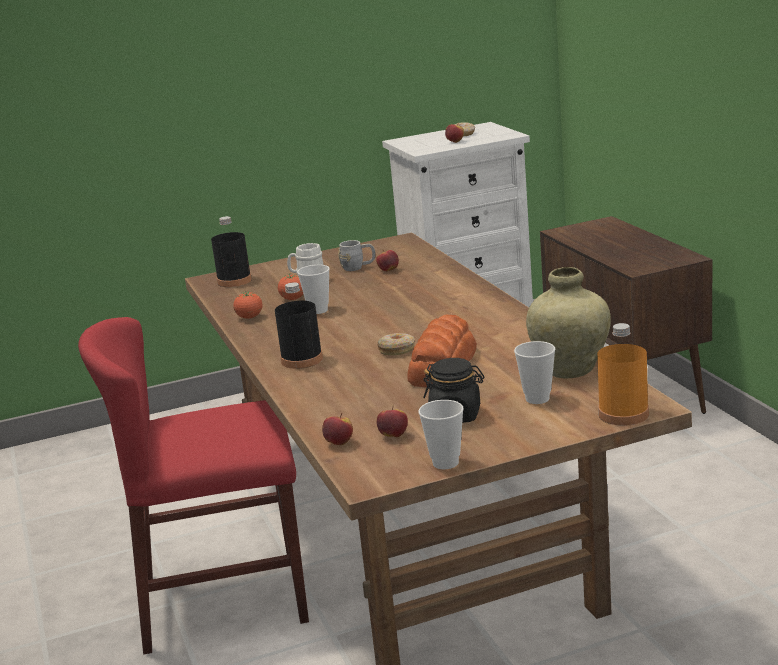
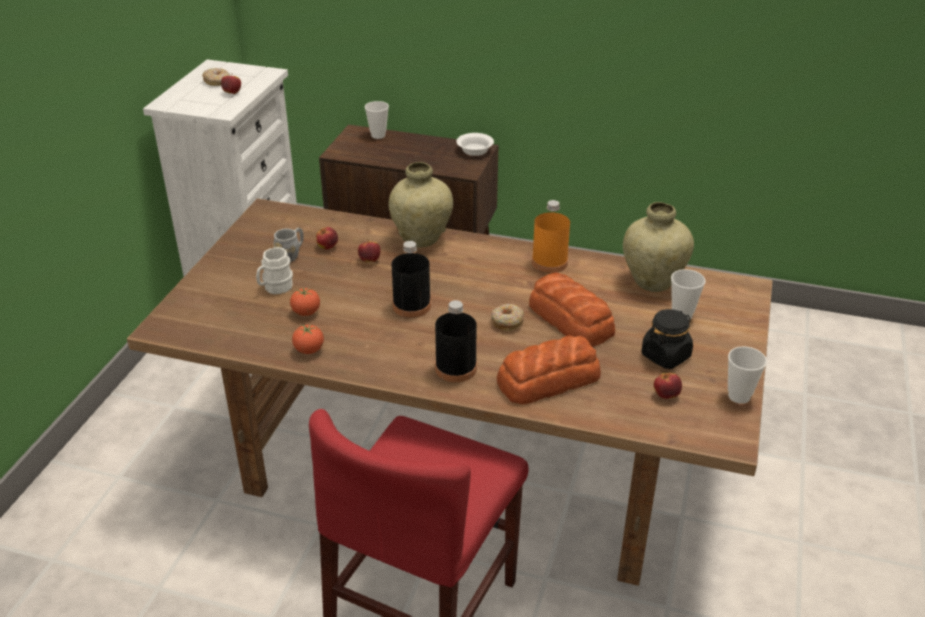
camera: 55 degrees left, 15 degrees up
black bottle [211,216,252,287] -> black bottle moved to [392,241,431,318]
cup [297,265,330,314] -> cup moved to [365,101,389,139]
apple [322,413,353,445] -> apple moved to [358,239,380,262]
orange bottle [597,323,649,426] -> orange bottle moved to [532,200,570,273]
none -> beige vase [388,162,453,248]
none -> white bowl [456,133,494,156]
none -> bread [497,335,601,405]

